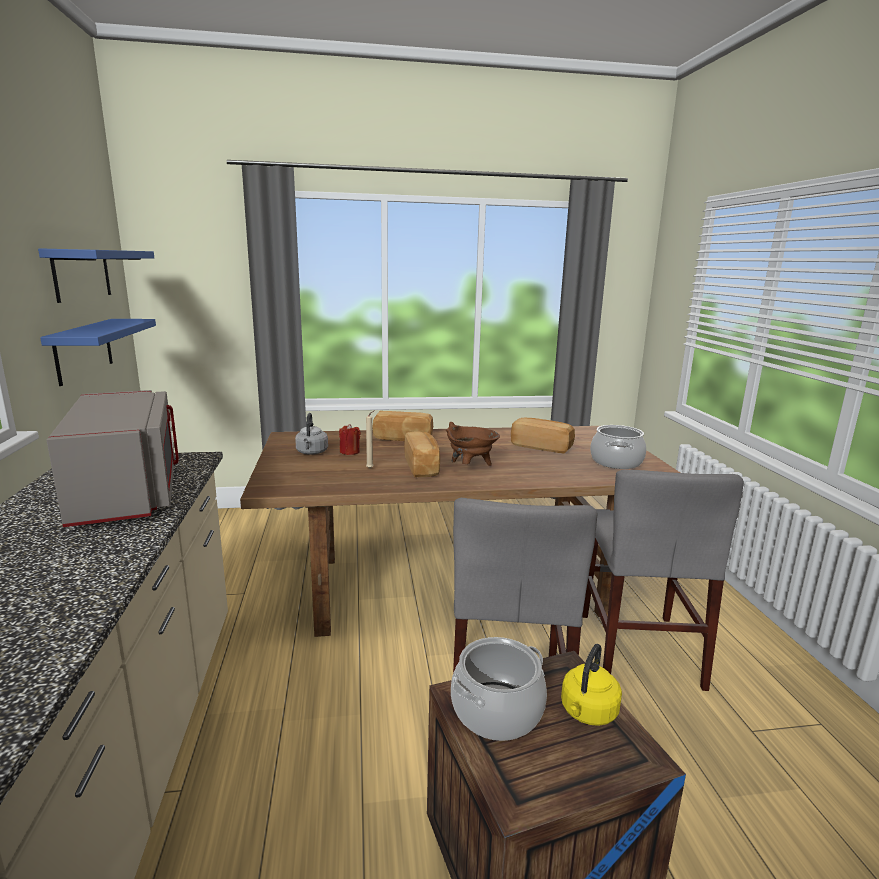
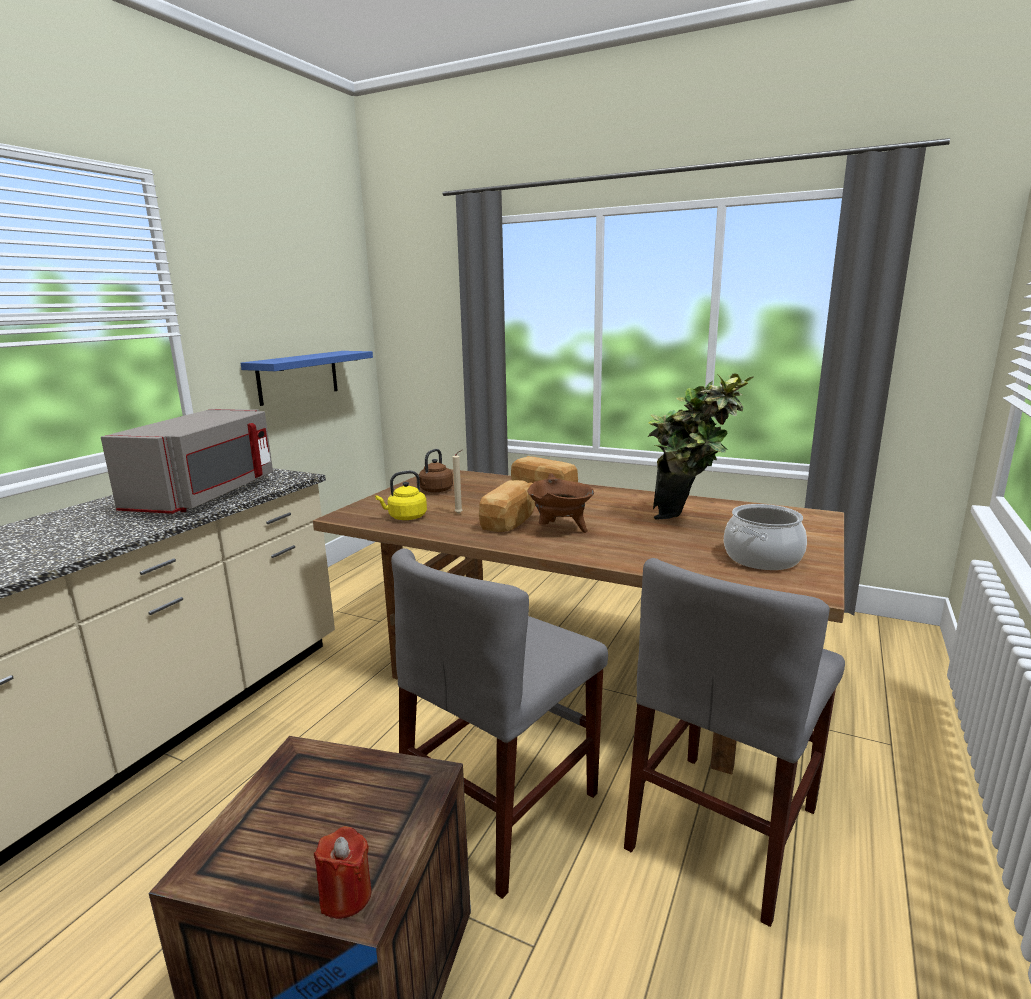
camera: 35 degrees right, 0 degrees up
blue shelf [38,248,154,303] -> none
grey kettle [295,413,328,455] -> brown kettle [418,449,453,493]
red candle [339,424,360,455] -> red candle moved to [314,826,372,919]
cooking pot [451,637,547,741] -> none
bread [511,418,575,453] -> potted plant [648,373,754,520]
yellow kettle [561,644,622,726] -> yellow kettle moved to [375,471,427,520]

